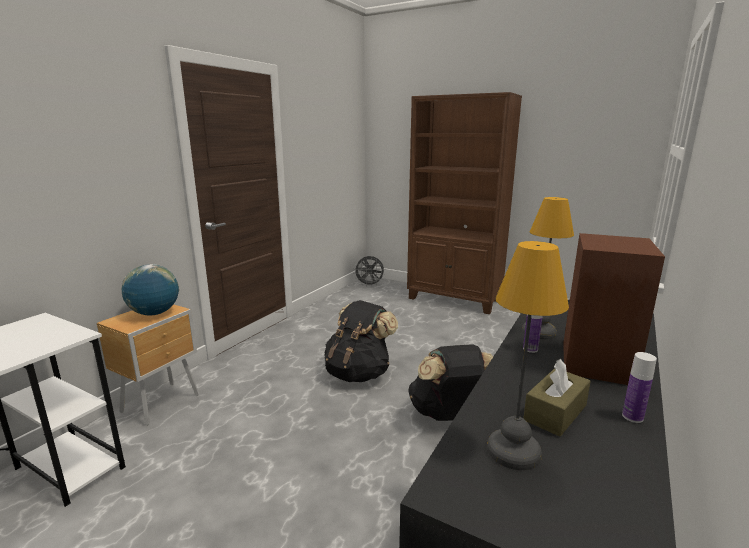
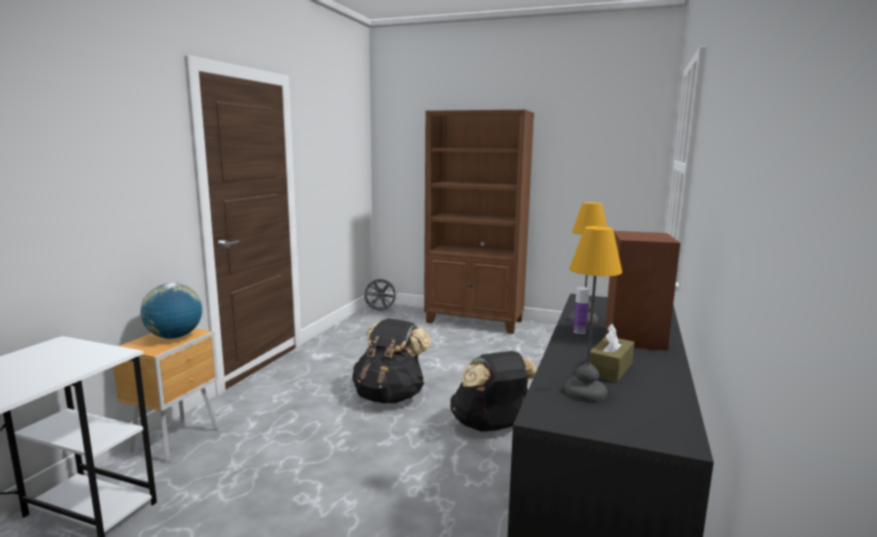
camera: 10 degrees left, 5 degrees down
bottle [622,352,657,423] -> none

